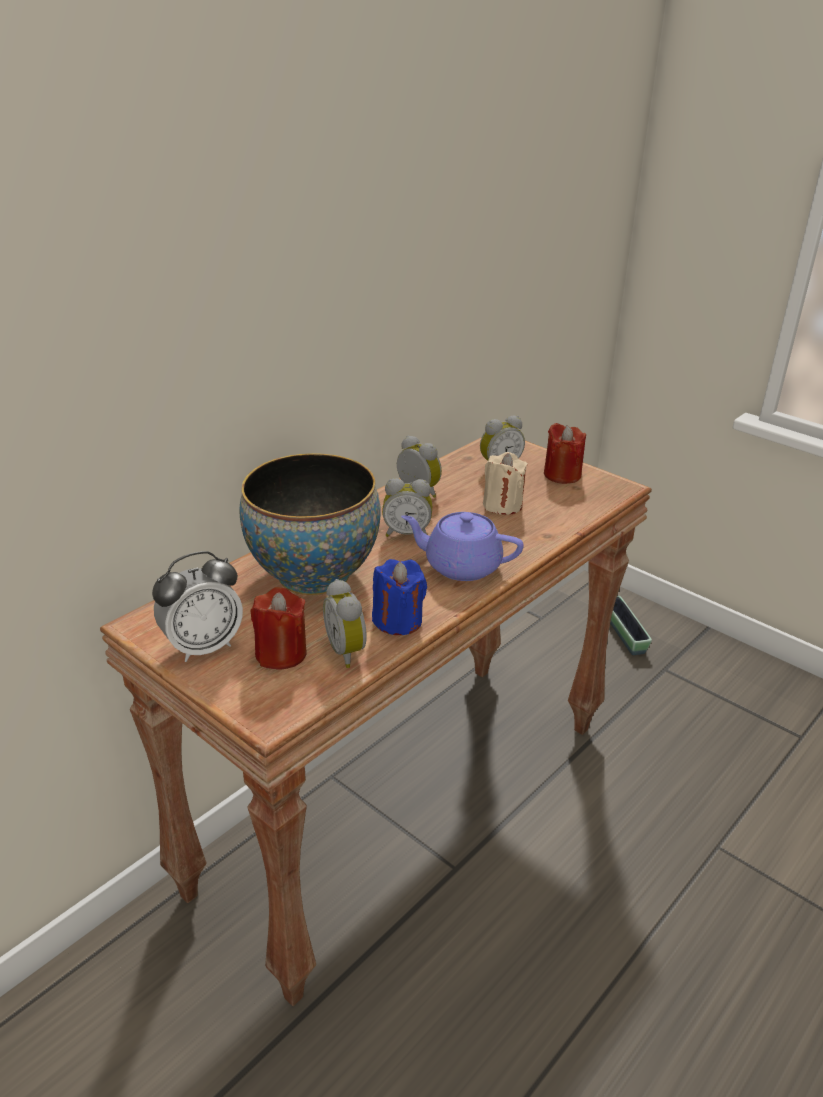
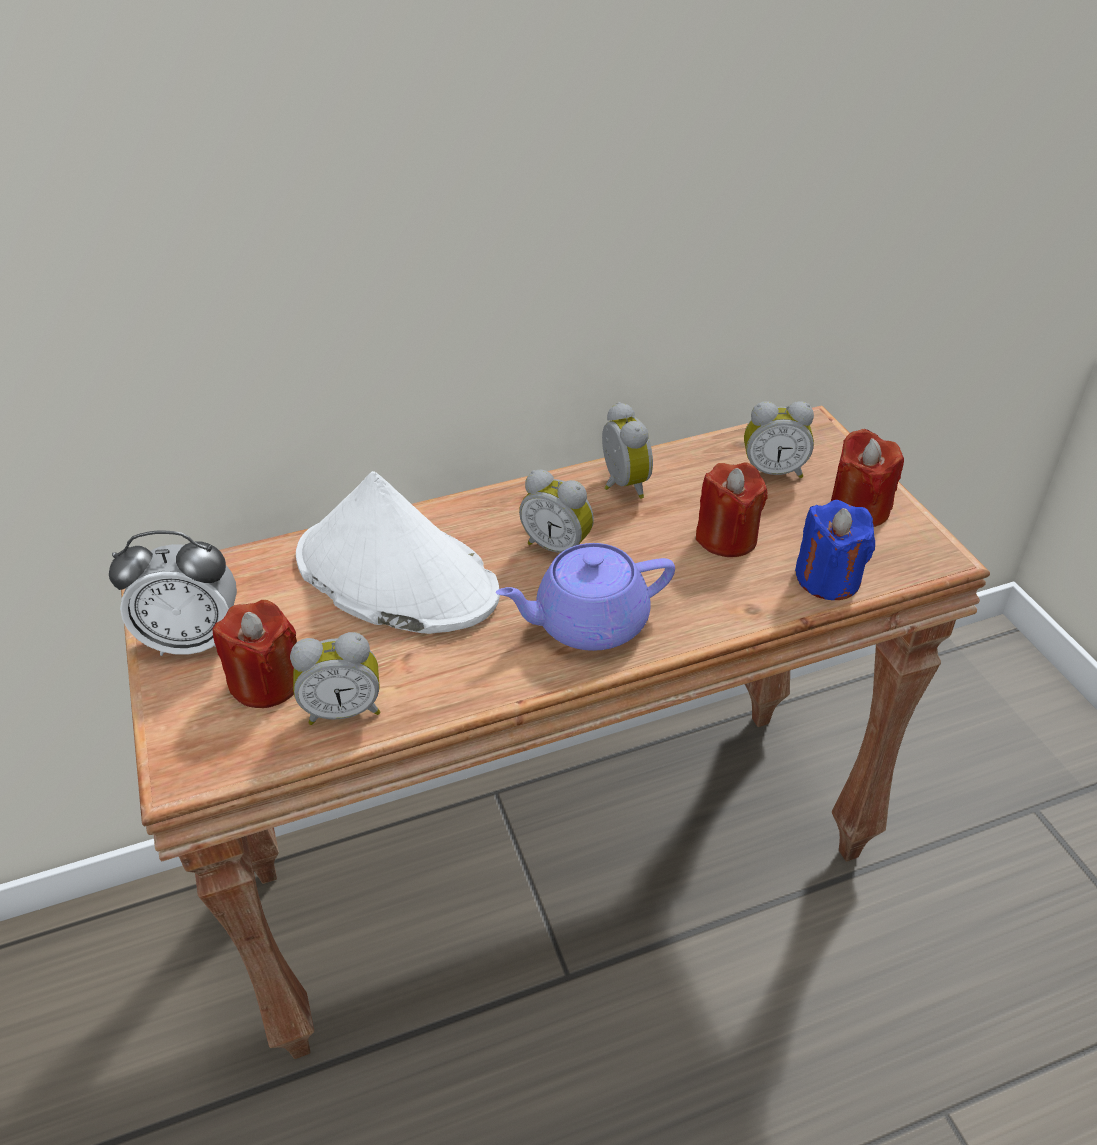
camera: 30 degrees right, 10 degrees up
bowl [240,453,381,595] -> white hat [296,471,500,634]
alarm clock [323,579,367,668] -> alarm clock turned 105 degrees counterclockwise [290,632,380,725]
blue candle [372,559,427,635] -> blue candle moved to [795,500,875,600]
purple teapot [401,512,524,581] -> purple teapot turned 60 degrees counterclockwise [496,543,675,651]
beige candle [483,452,528,515] -> red candle [696,463,768,557]
planter [610,596,652,655] -> none

